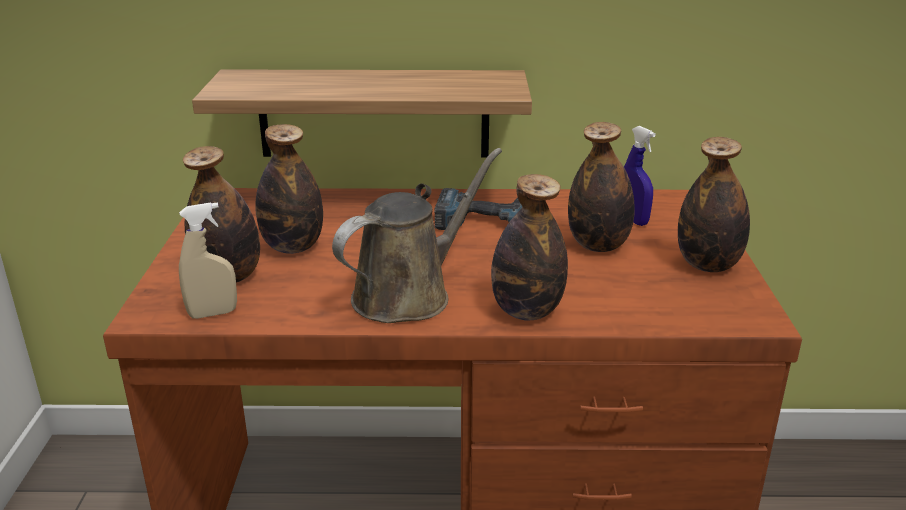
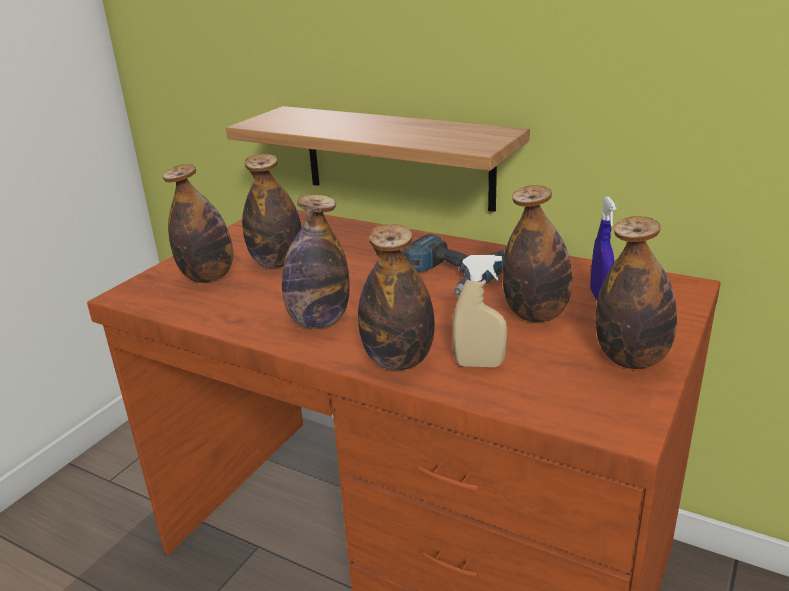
camera: 30 degrees right, 0 degrees up
beige spray bottle [179,202,237,319] -> beige spray bottle moved to [452,255,507,367]
brown watering can [332,148,502,323] -> bottle [282,195,350,329]

